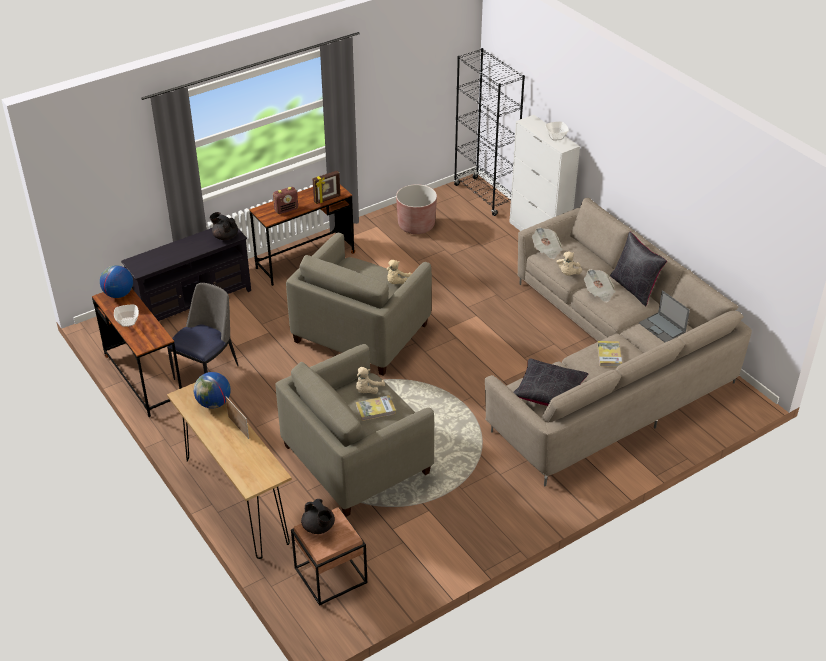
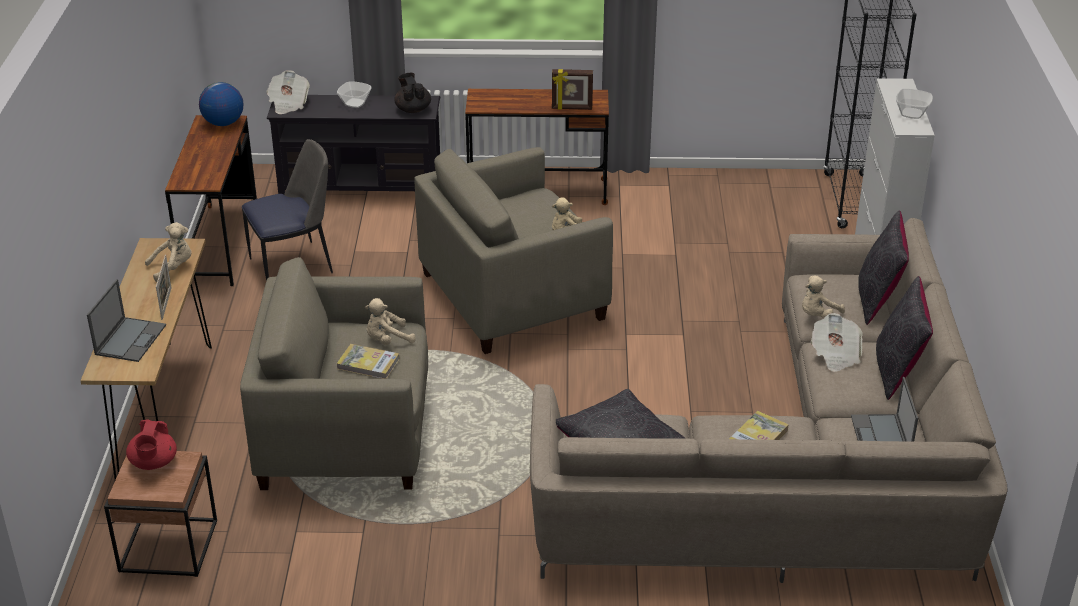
camera: 35 degrees right, 5 degrees down
bowl [114,305,139,327] -> bowl moved to [337,81,372,108]
globe [194,372,231,409] -> beige plush toy [145,222,192,282]
radio [273,187,298,214] -> none
black teapot [301,499,335,534] -> red teapot [126,419,177,470]
brown planter [396,184,437,234] -> none
newspaper [532,227,563,259] -> newspaper moved to [266,70,310,114]
none -> laptop [87,279,166,362]
none -> black pillow [858,210,909,325]

